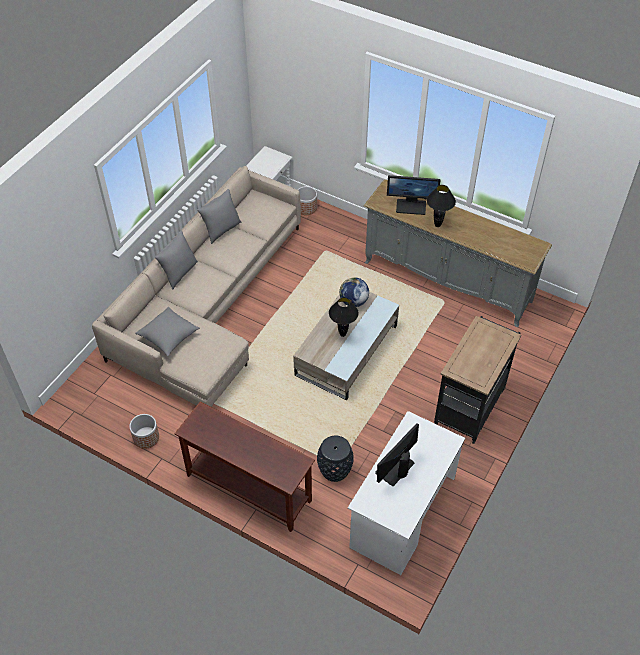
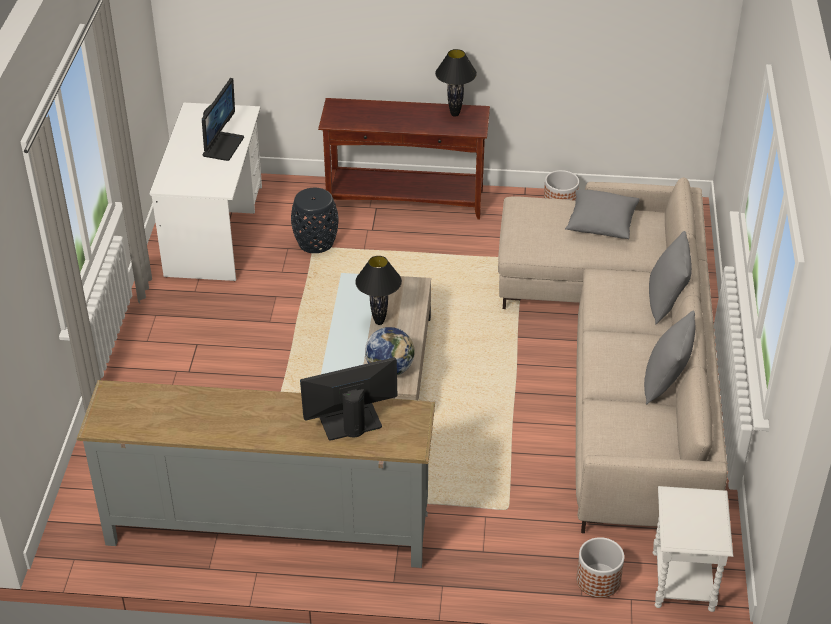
camera: 155 degrees right, 10 degrees down
black table lamp [427,185,456,227] -> black table lamp moved to [435,49,477,117]
black cart [434,316,521,444] -> none

